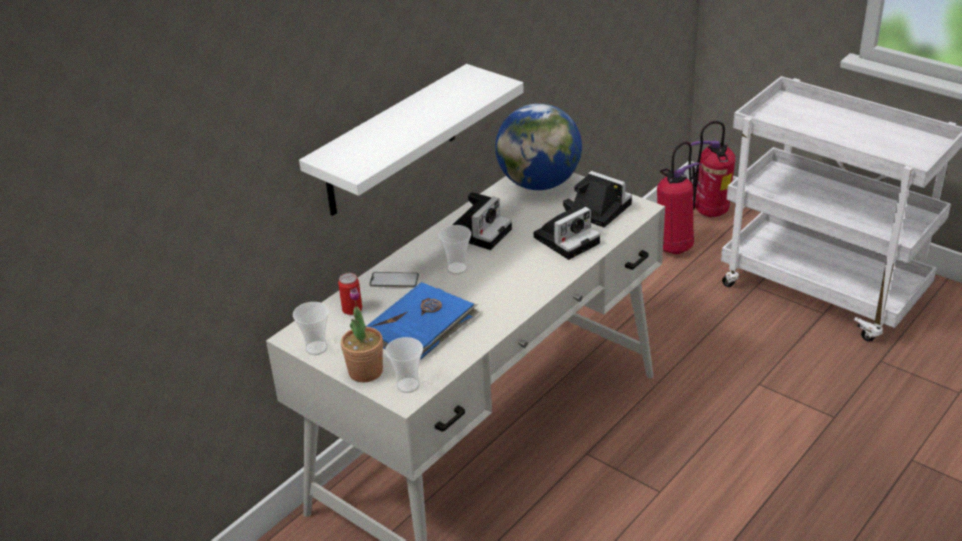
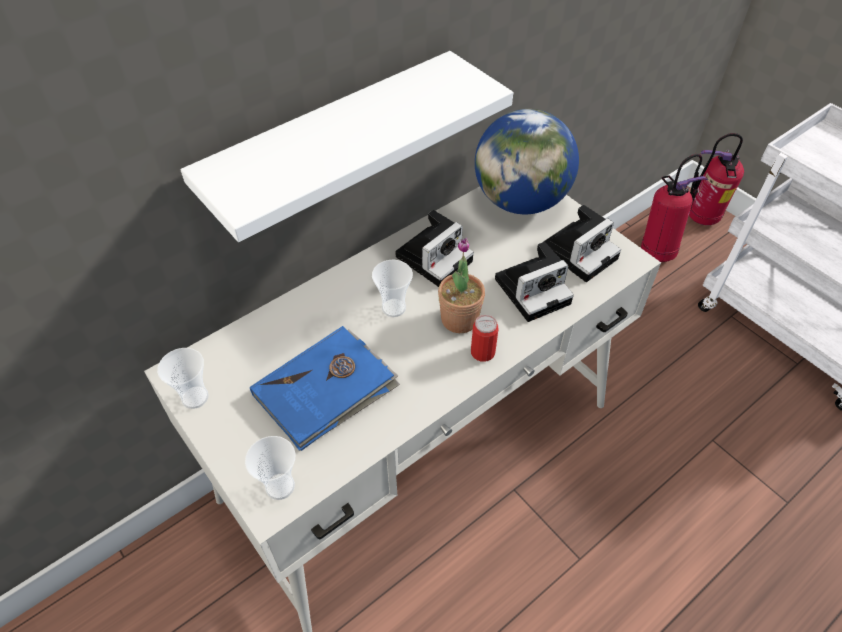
camera: 10 degrees right, 15 degrees up
can [338,273,362,315] -> can moved to [471,315,499,362]
potted plant [341,287,383,382] -> potted plant moved to [438,238,485,333]
phone [369,272,419,288] -> none
camera [574,171,632,227] -> camera turned 90 degrees clockwise [544,205,621,282]

